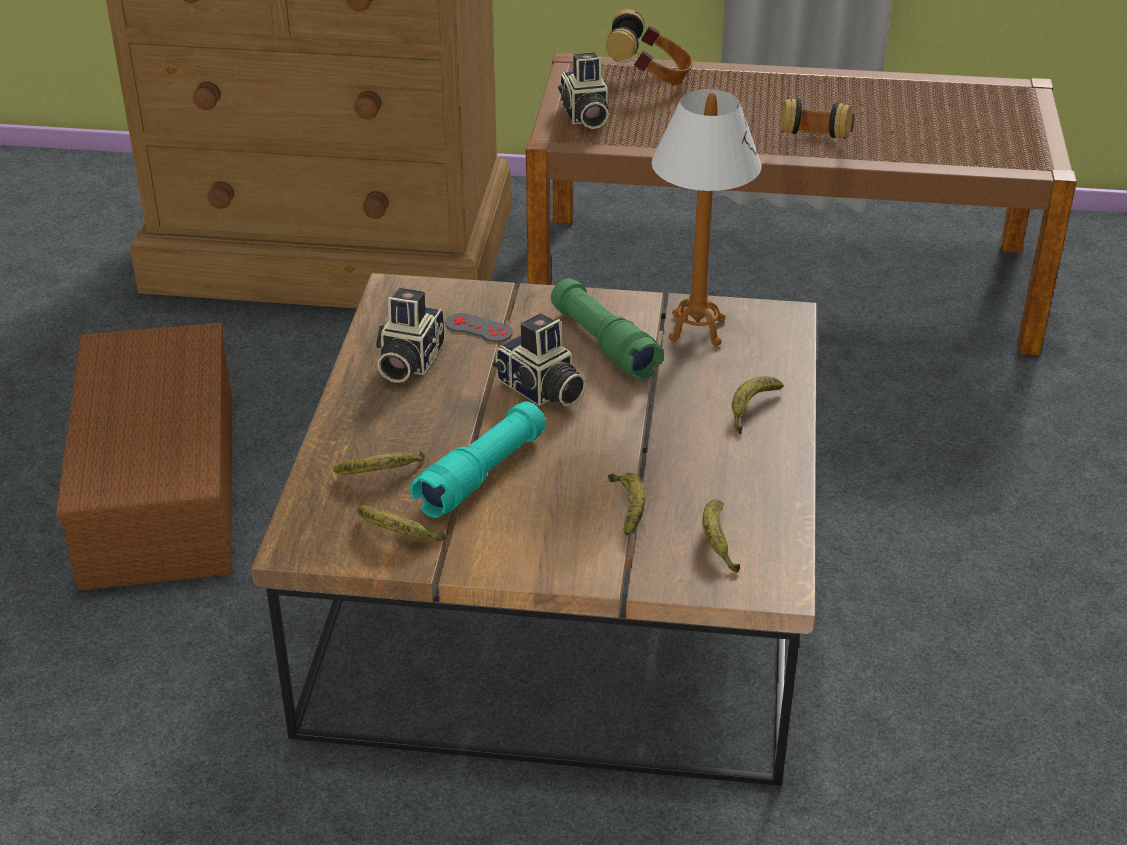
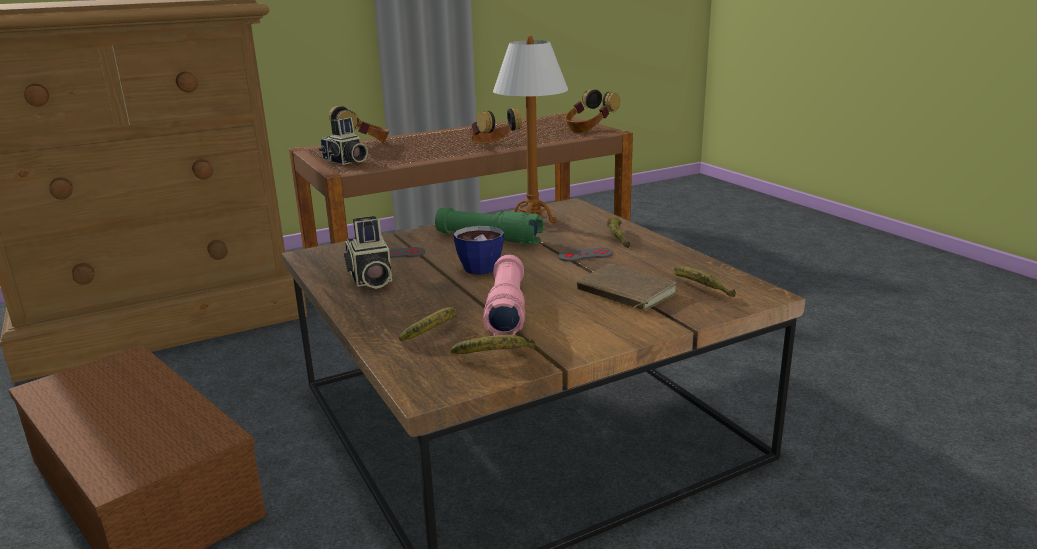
camera: 35 degrees left, 15 degrees down
turquoise flashlight [410,401,546,518] -> pink flashlight [483,255,525,336]
camera [492,313,586,406] -> cup [453,226,504,275]
banana [608,472,645,536] -> brown book [577,264,678,311]
none -> grey game controller [558,248,613,262]
none -> headphones [565,89,620,133]

